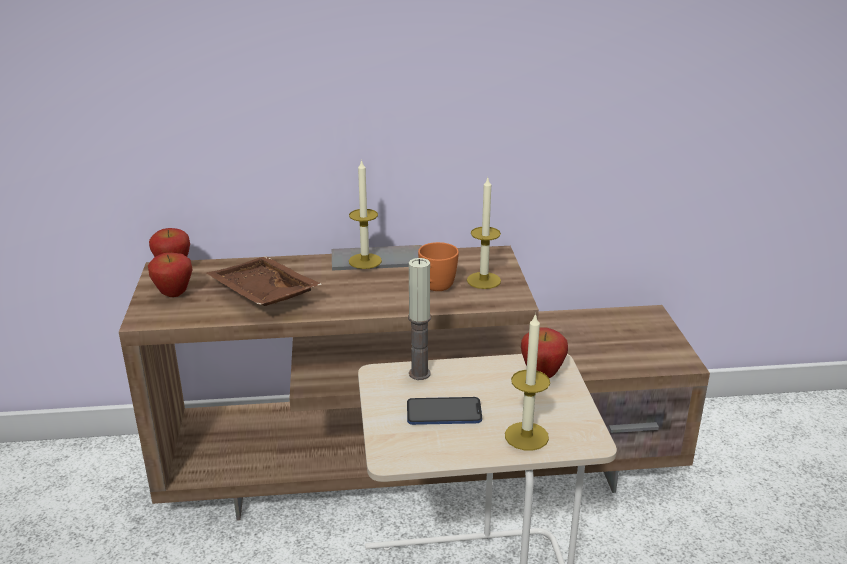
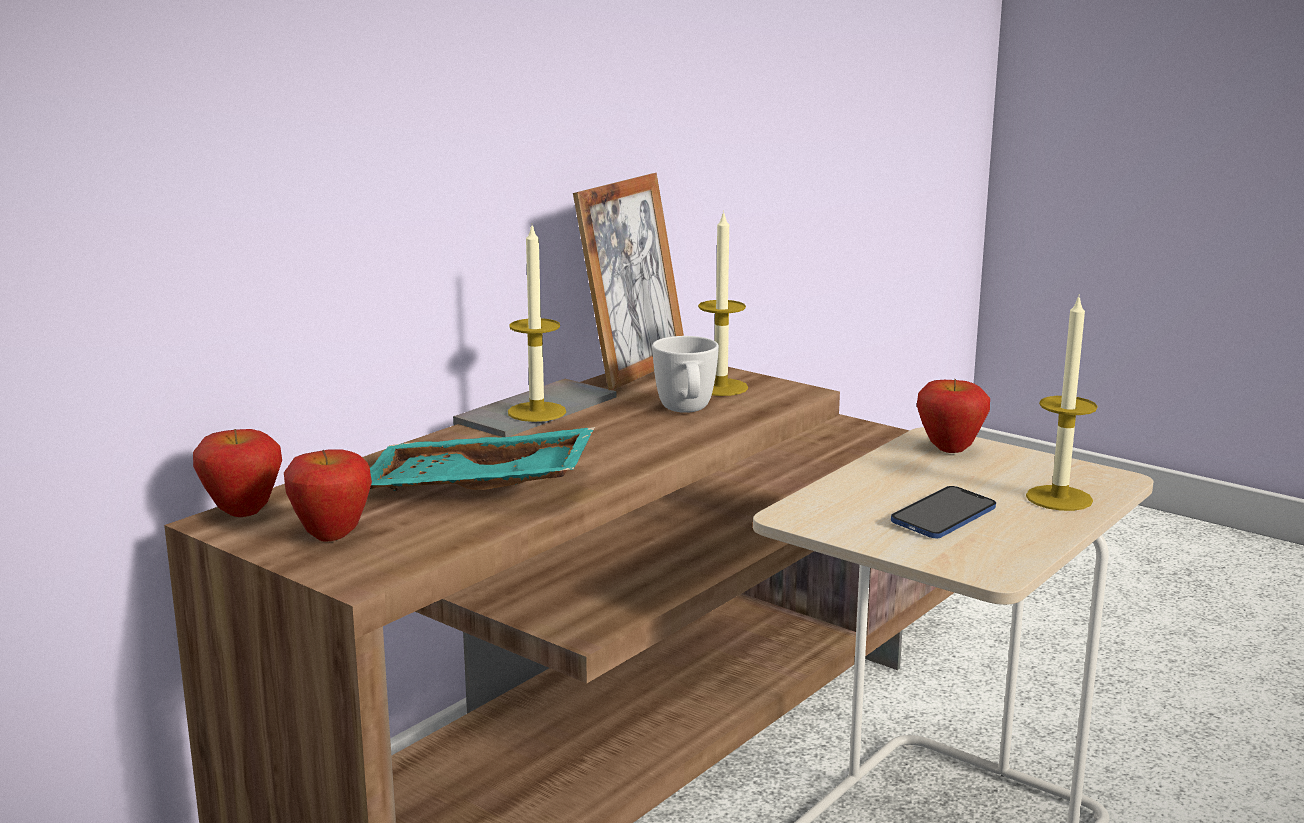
camera: 45 degrees left, 10 degrees down
brown tray [207,256,322,306] -> turquoise tray [370,427,595,491]
candle [408,258,431,380] -> none
orange mug [418,242,459,291] -> white mug [652,336,719,413]
none -> picture frame [573,173,684,390]

